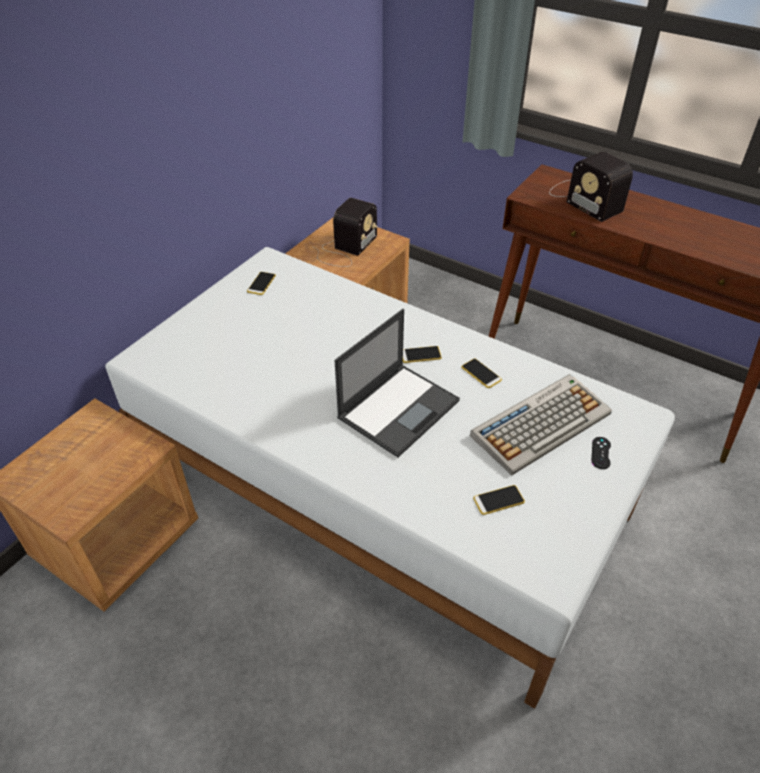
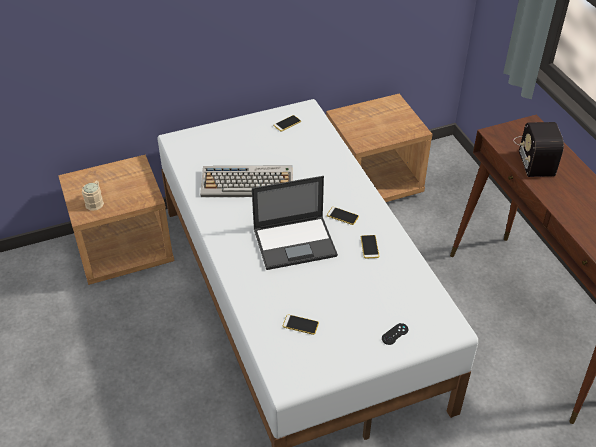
camera: 35 degrees right, 0 degrees up
radio [313,198,378,267] -> none
keyboard [470,374,612,475] -> keyboard moved to [200,165,292,197]
none -> beige mug [82,181,104,211]

